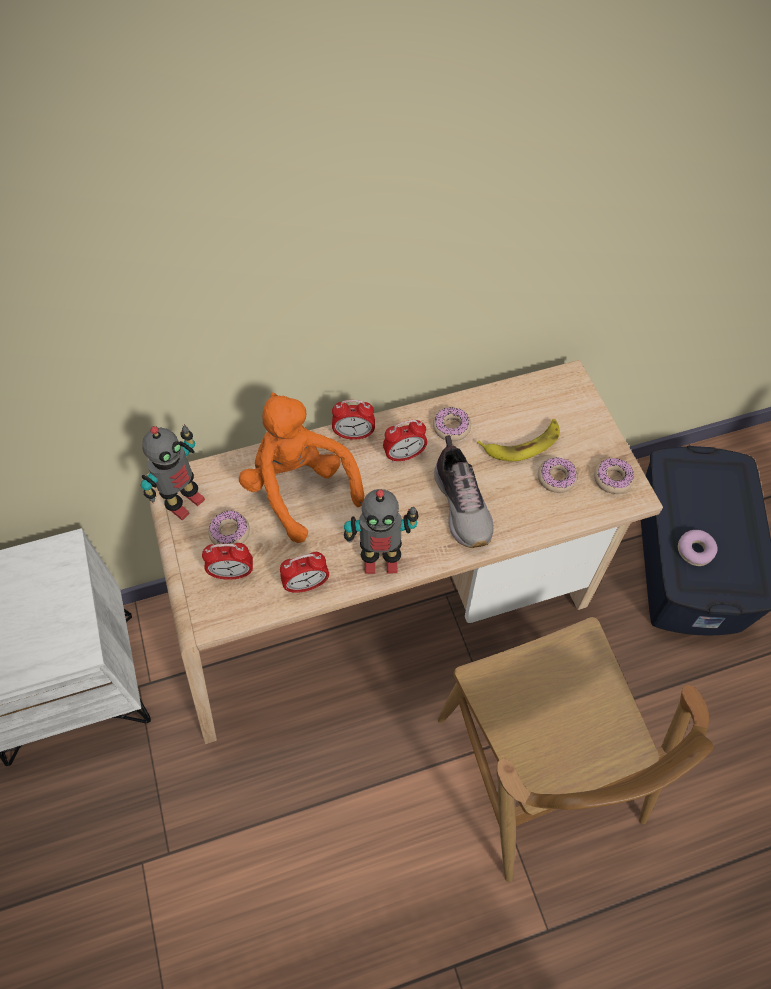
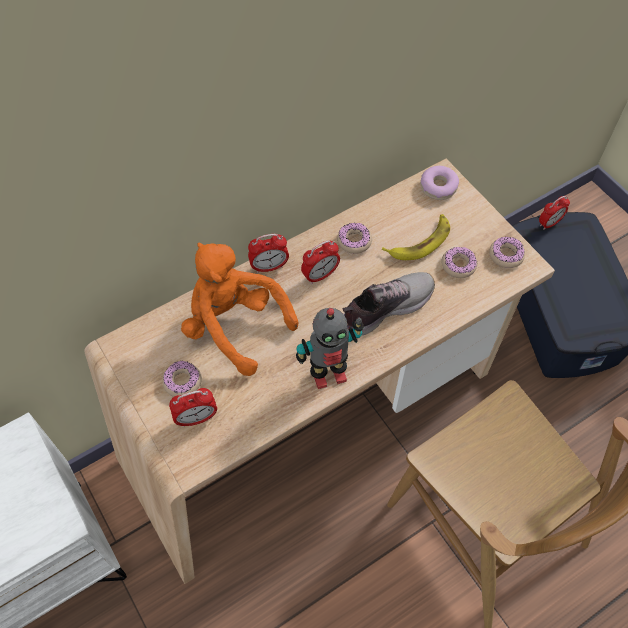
camera: 15 degrees left, 0 degrees up
toy robot [141,424,205,520] -> none
alarm clock [280,552,329,594] -> alarm clock moved to [539,196,570,230]
shoe [434,435,494,548] -> shoe turned 90 degrees counterclockwise [343,272,435,335]
donut [678,530,718,566] -> donut moved to [420,166,459,200]

